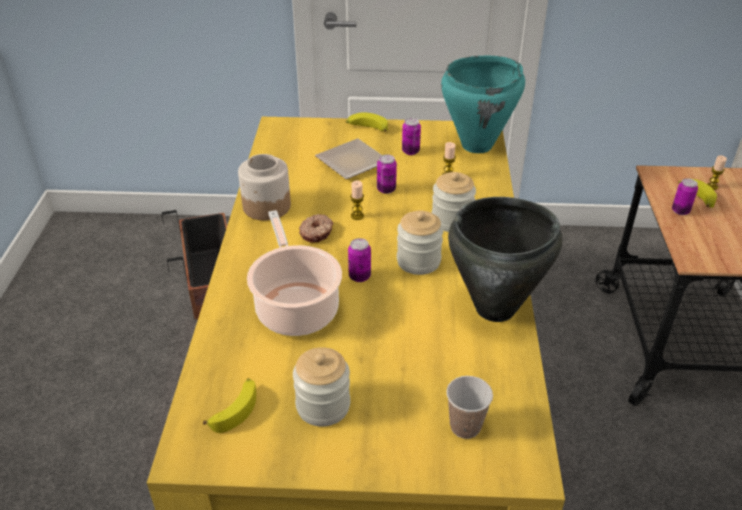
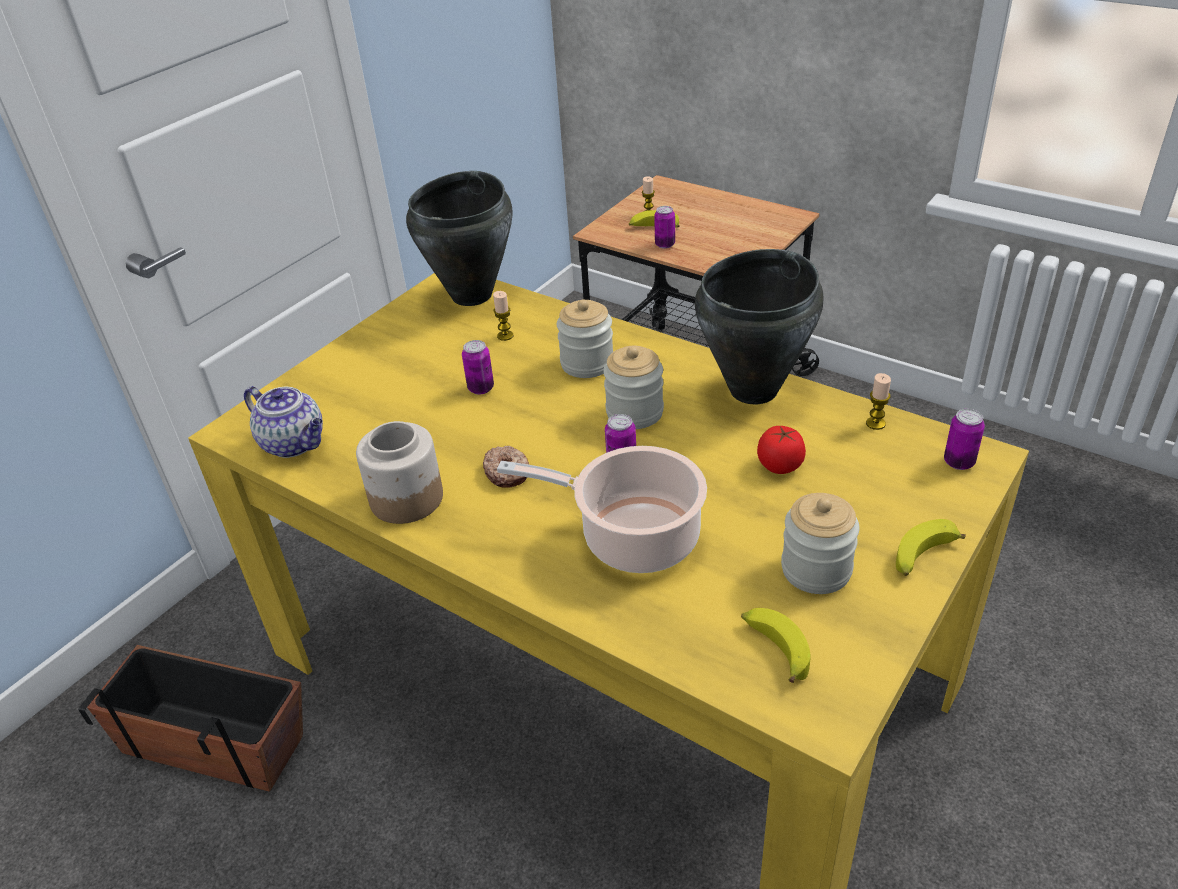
camera: 55 degrees left, 0 degrees up
plate [315,138,382,180] -> none
banana [345,112,388,132] -> banana moved to [896,519,966,576]
candle [350,180,364,220] -> candle moved to [866,373,891,430]
can [402,118,421,155] -> can moved to [944,409,985,470]
turquoise cooking pot [441,56,525,153] -> black cooking pot [406,171,513,306]
cup [446,376,493,439] -> none
none -> teapot [244,386,323,458]
none -> tomato [757,426,806,474]

